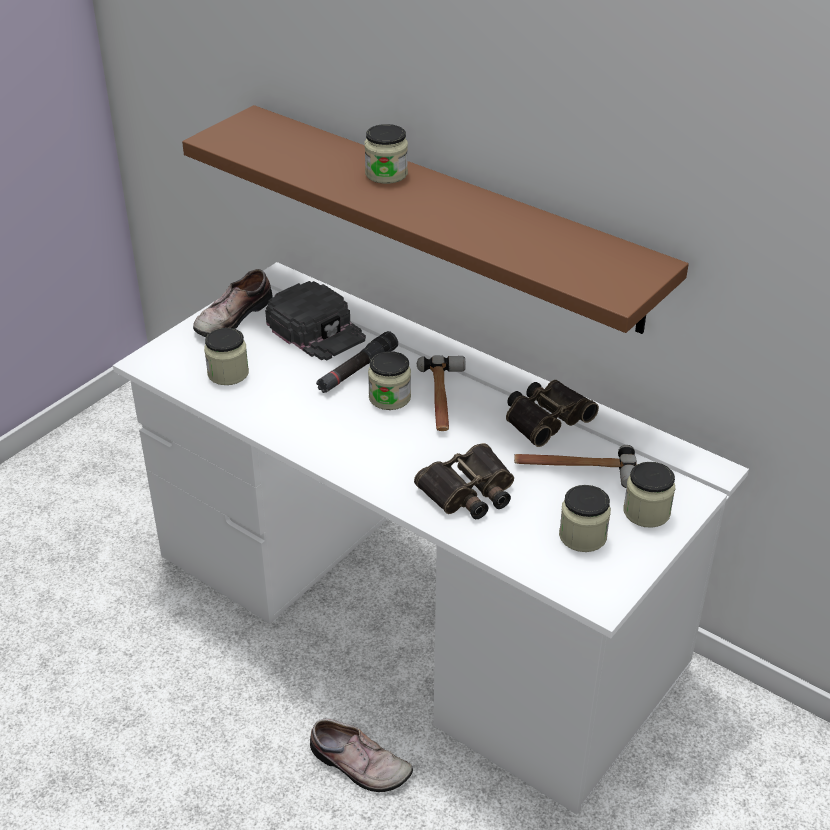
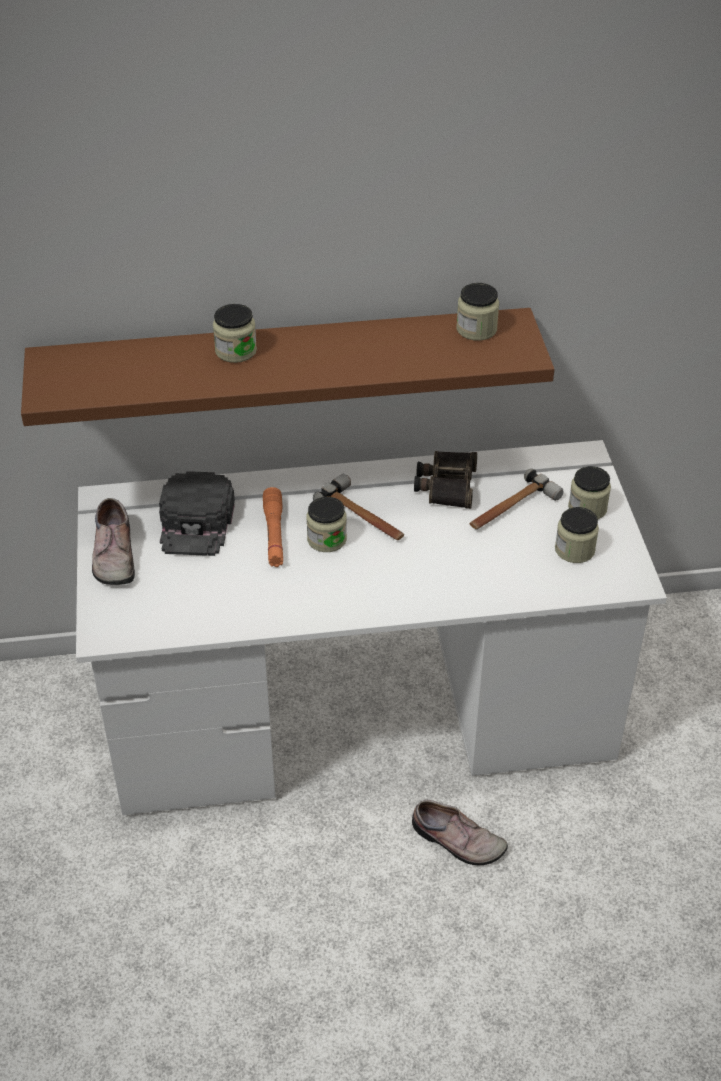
camera: 45 degrees left, 5 degrees up
jar [204,328,249,385] -> jar moved to [456,283,499,341]
black cap [265,281,366,361] -> black cap turned 90 degrees clockwise [159,471,235,556]
shoe [310,719,413,792] -> shoe turned 45 degrees clockwise [412,800,508,865]
black flashlight [316,331,398,393] -> orange flashlight [263,487,283,567]
binoculars [414,443,514,519] -> none

